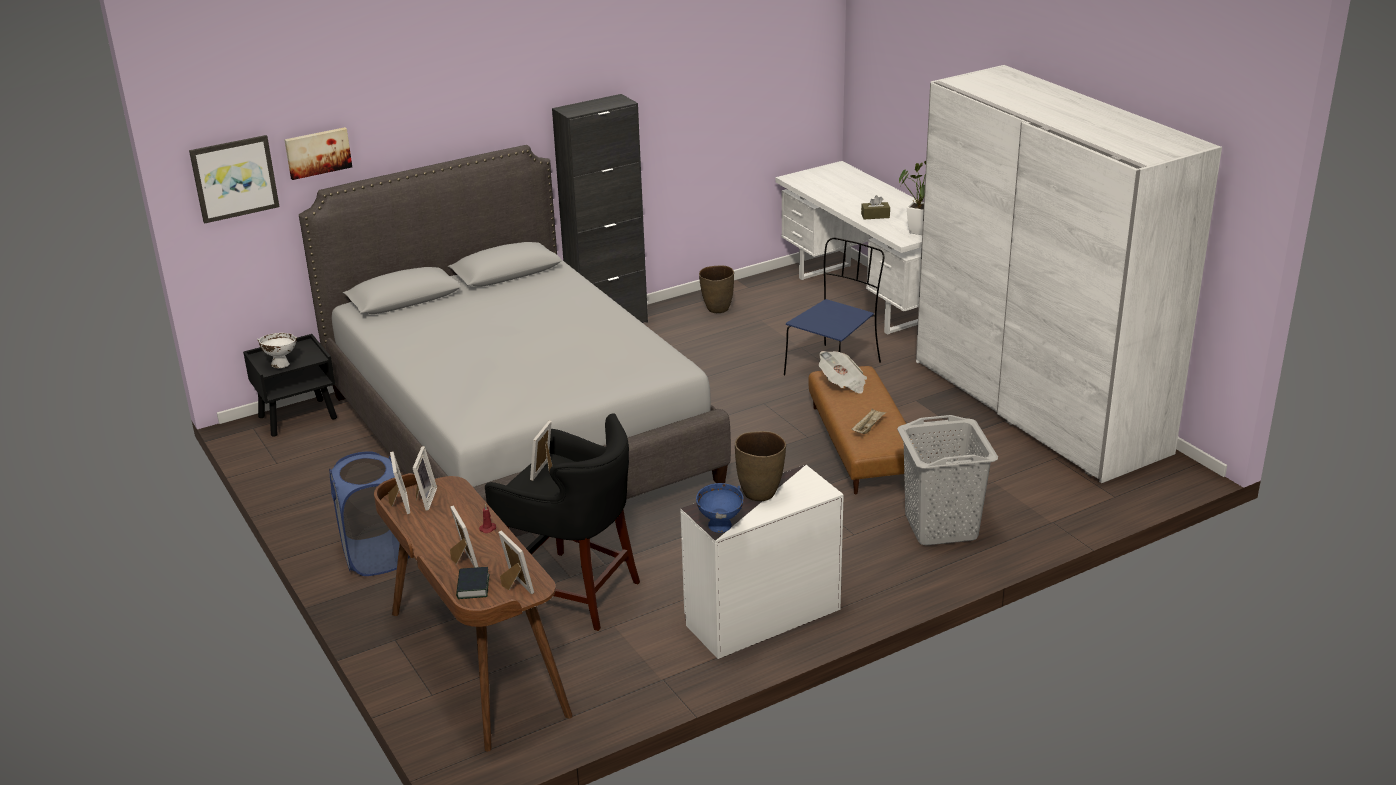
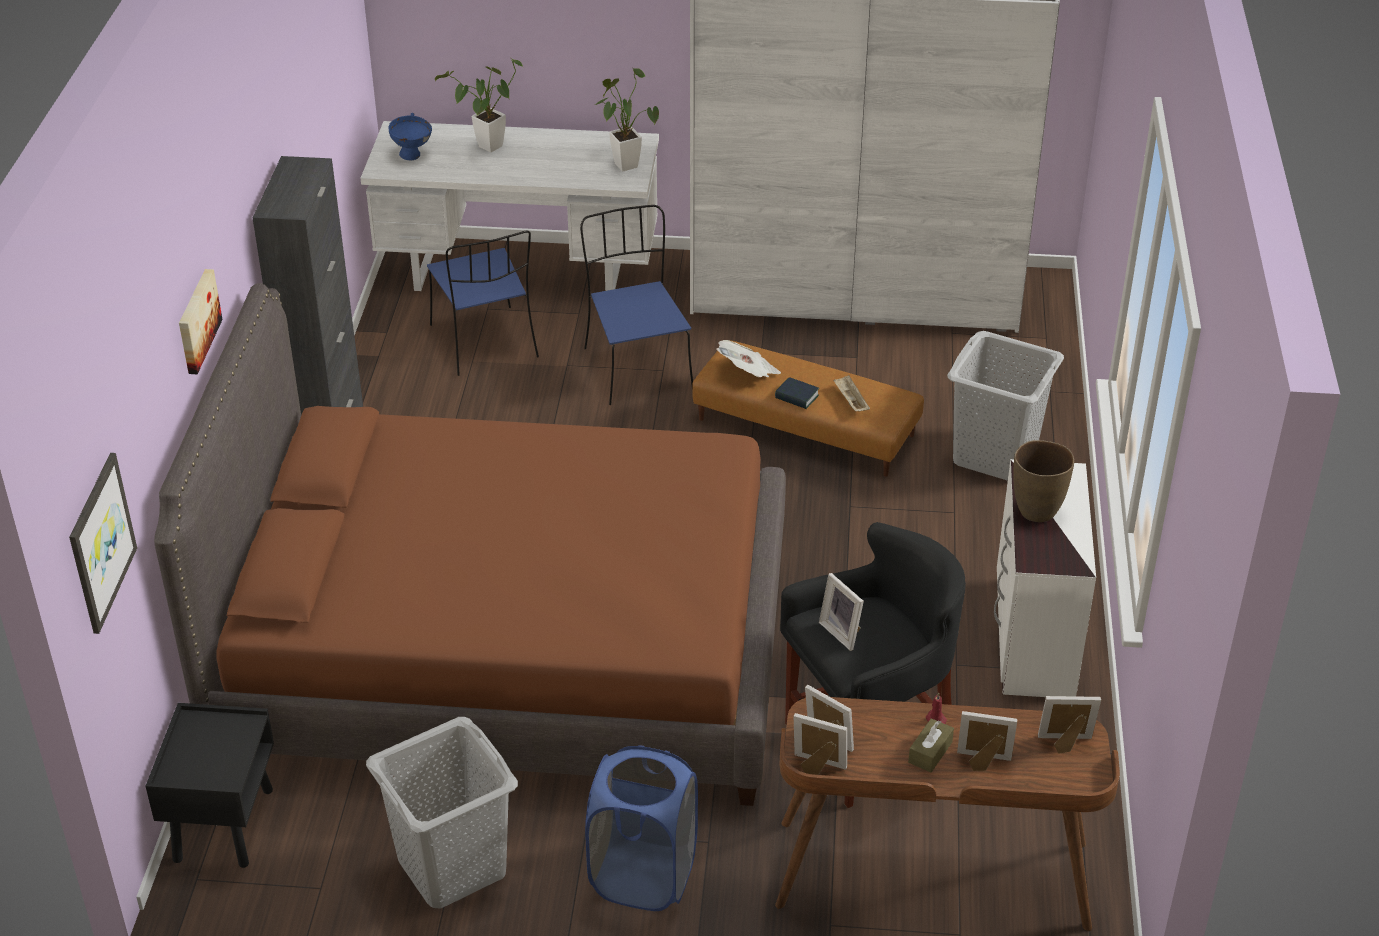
camera: 55 degrees left, 10 degrees up
white bowl [257,333,297,368] -> none
picture [284,127,352,180] -> picture moved to [179,269,223,374]
grey bed [299,145,731,537] -> brown bed [154,283,786,806]
book [456,567,490,599] -> book moved to [775,377,819,409]
blue bowl [696,483,744,533] -> blue bowl moved to [388,113,432,161]
brown vase [699,266,734,313] -> none
brown tissue box [861,195,890,219] -> brown tissue box moved to [908,718,954,772]
none -> grey laundry basket [366,717,518,909]
none -> blue chair [427,231,539,376]
none -> potted plant [435,59,523,152]

